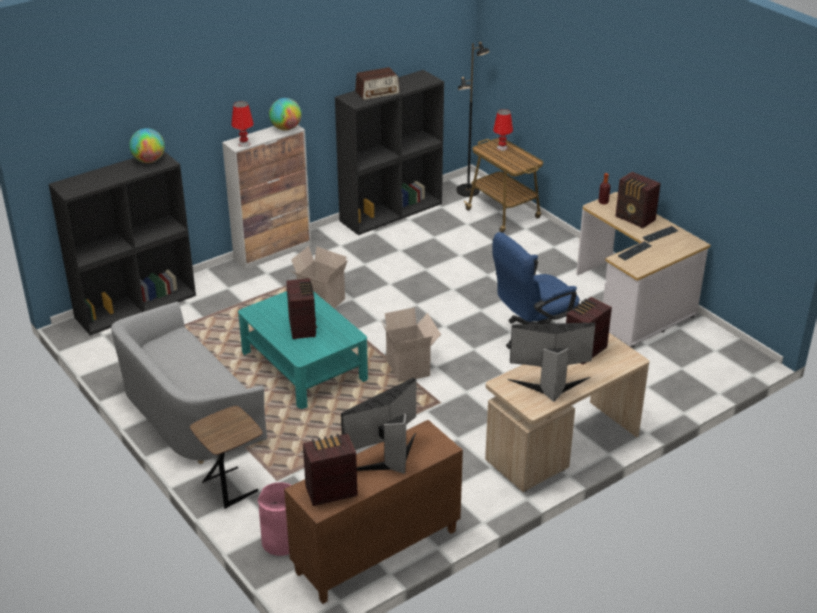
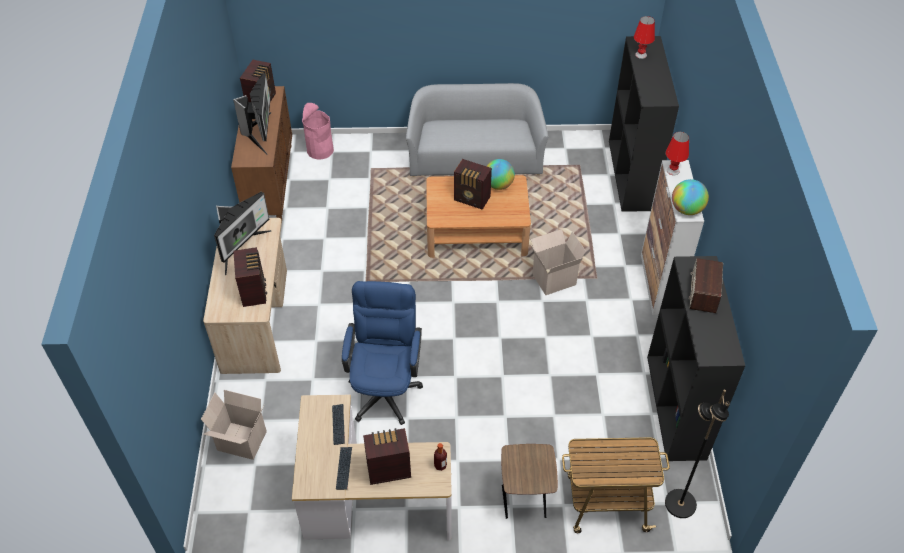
camera: 125 degrees right, 15 degrees up
globe [129,128,165,163] -> globe moved to [487,159,515,190]
brown side table [190,406,263,509] -> brown side table moved to [501,444,558,519]
turquoise coffee table [238,291,368,409] -> brown coffee table [426,175,531,258]
cardboard box [381,307,441,382] -> cardboard box moved to [201,390,267,460]
red table lamp [493,109,513,151] -> red table lamp moved to [634,16,655,59]

